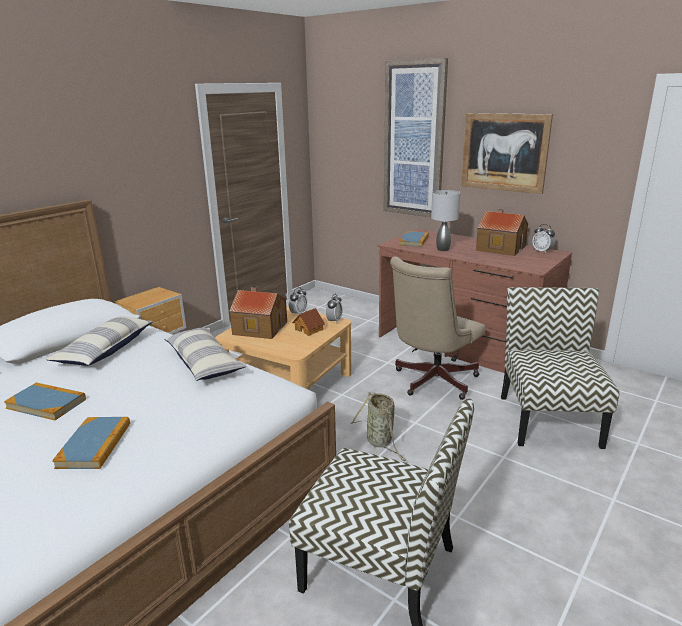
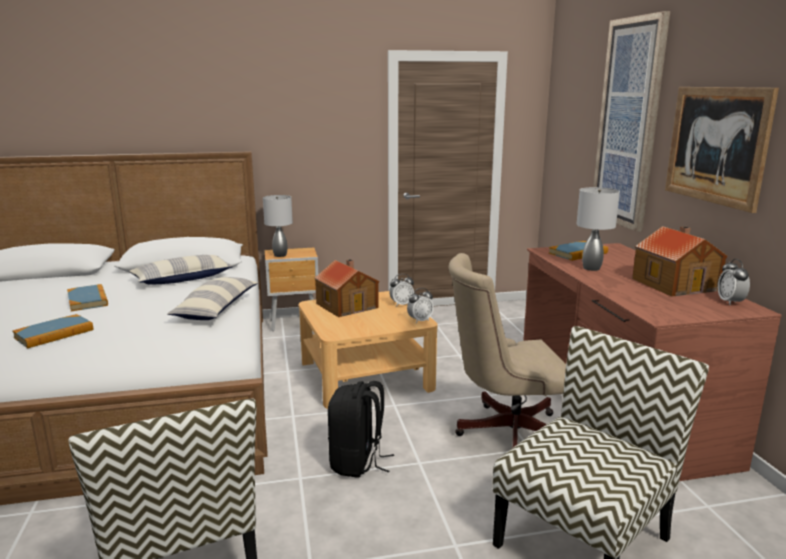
camera: 40 degrees right, 5 degrees down
toy house [292,308,325,336] -> none
basket [351,392,406,461] -> black backpack [328,381,394,478]
none -> grey table lamp [263,195,293,257]

